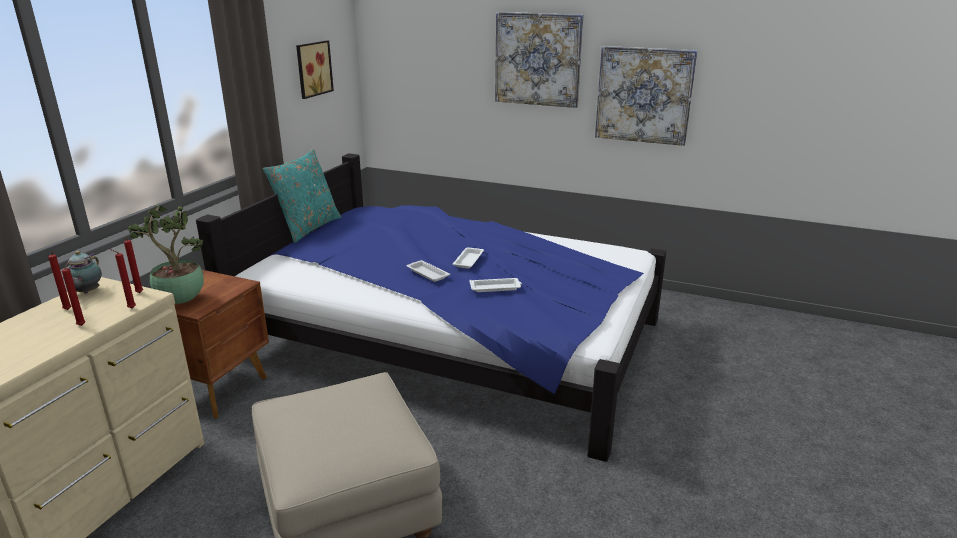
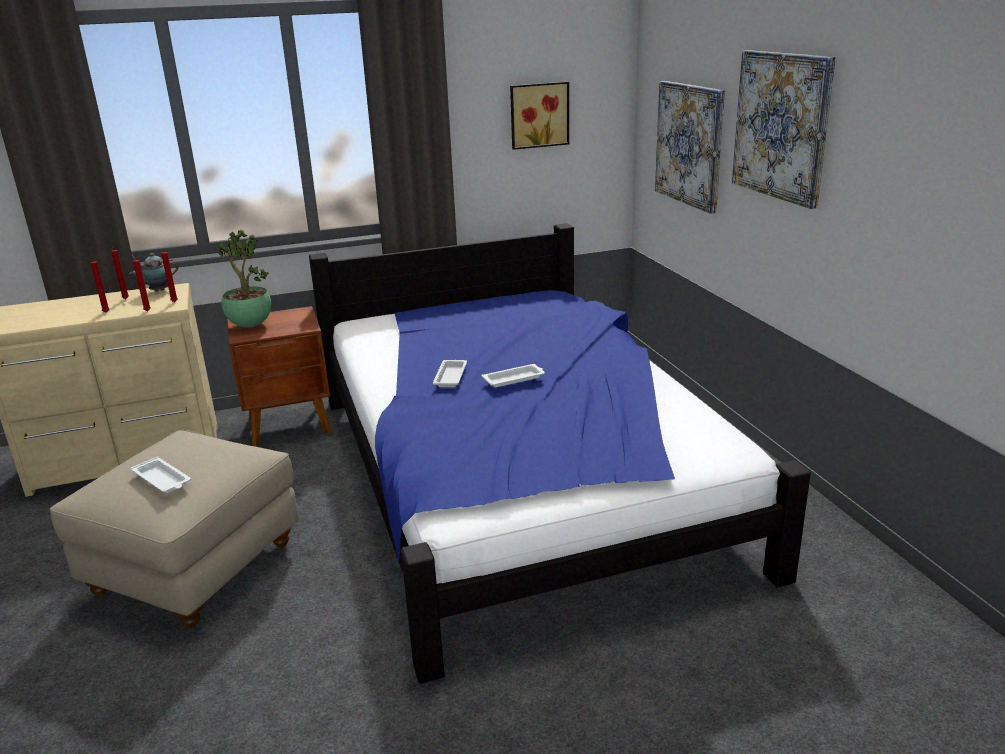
camera: 50 degrees right, 0 degrees up
turquoise pillow [263,149,341,243] -> none
white tray [469,278,522,292] -> white tray moved to [131,456,191,493]
picture [595,46,698,146] -> picture moved to [655,81,725,214]

